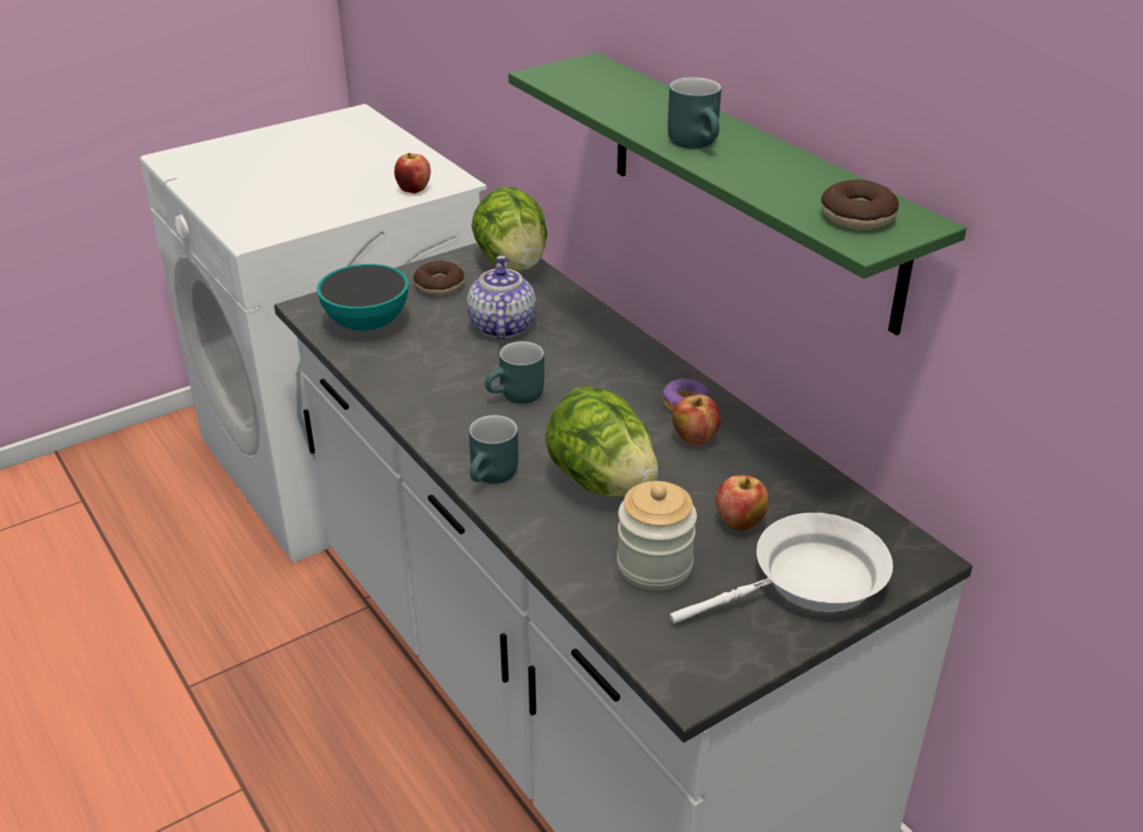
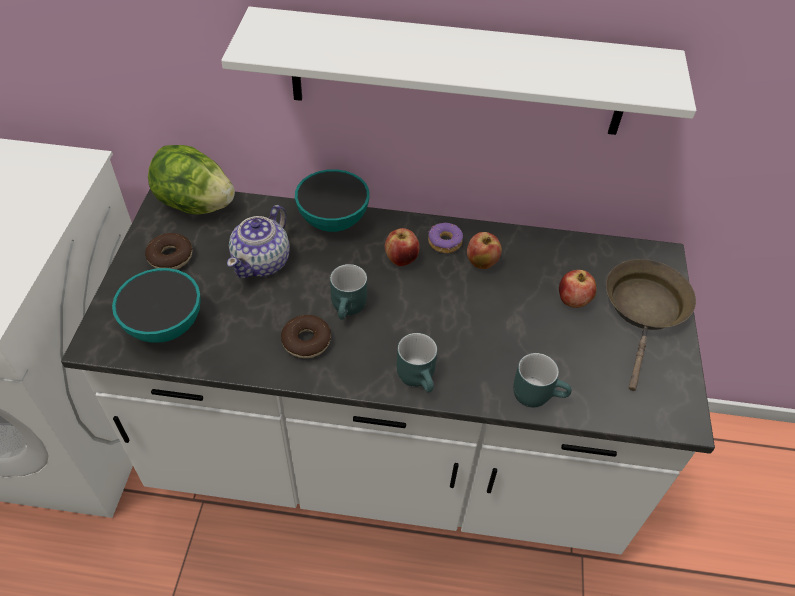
camera: 50 degrees left, 15 degrees up
apple [394,153,431,193] -> apple moved to [385,228,419,266]
teapot [467,256,536,339] -> teapot turned 105 degrees counterclockwise [227,205,290,278]
green shelf [508,52,967,335] -> white shelf [221,6,696,135]
lettuce [545,386,658,497] -> none
jar [617,481,697,591] -> none
turquoise mug [668,77,721,149] -> turquoise mug moved to [513,353,572,407]
white frying pan [670,513,893,624] -> brown frying pan [606,259,696,391]
donut [821,180,899,230] -> donut moved to [281,315,331,358]
none -> bowl [295,169,370,232]

